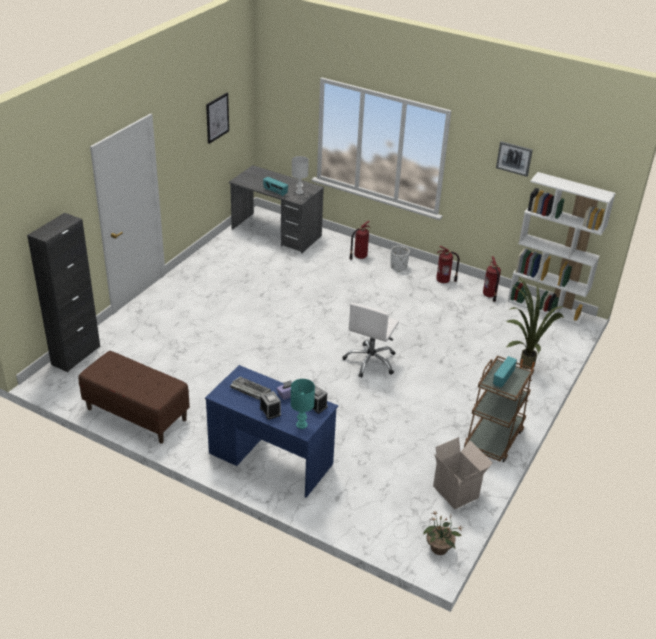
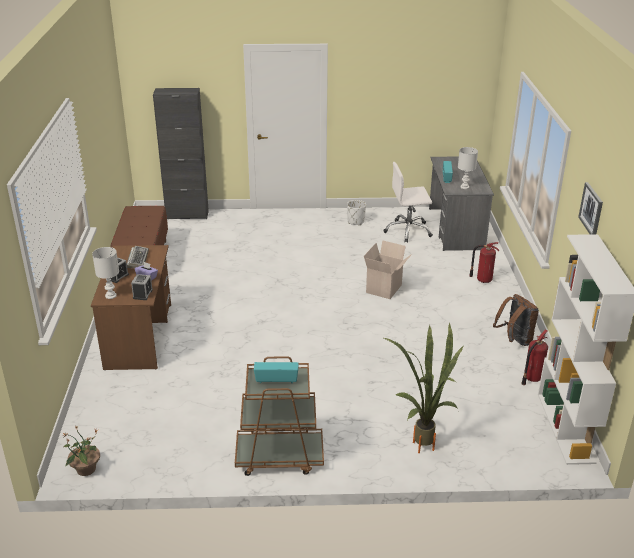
camera: 60 degrees right, 5 degrees down
blue desk [205,365,338,498] -> brown desk [91,245,171,370]
picture [206,93,229,144] -> none
turquoise table lamp [291,379,315,429] -> white table lamp [92,247,119,299]
white office chair [343,303,399,378] -> white office chair moved to [383,162,433,243]
white planter [390,246,410,272] -> white planter moved to [347,200,366,225]
cardboard box [433,437,493,510] -> cardboard box moved to [364,240,412,299]
fire extinguisher [436,246,459,283] -> brown backpack [493,294,539,346]

